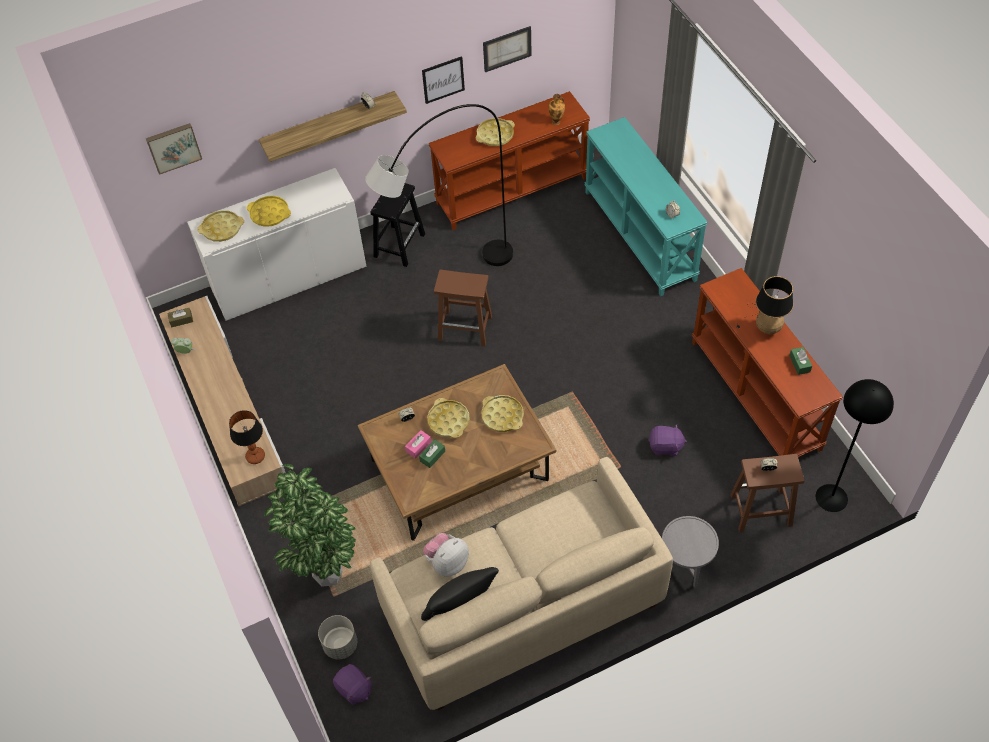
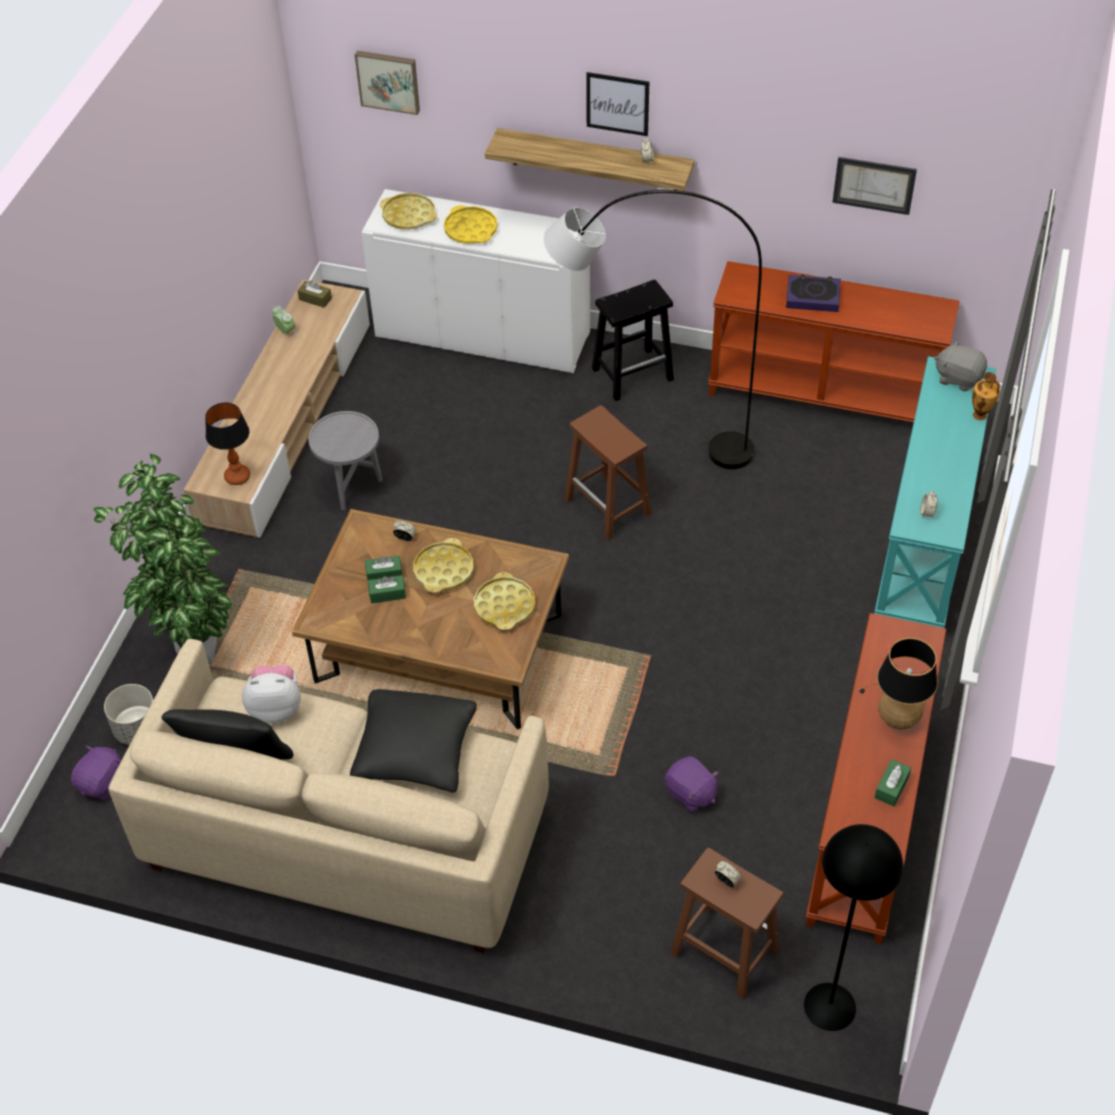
camera: 40 degrees right, 5 degrees down
purple plush toy [333,664,371,705] -> purple plush toy turned 150 degrees counterclockwise [71,746,121,799]
pink tissue box [405,430,431,459] -> green tissue box [365,556,402,580]
picture [422,56,465,104] -> picture moved to [586,72,649,136]
yellow tray [476,118,515,146] -> book [786,274,841,312]
vase [549,94,565,125] -> vase moved to [972,372,1000,420]
grey side table [662,516,719,588] -> grey side table moved to [308,411,383,510]
none -> black pillow [350,689,477,793]
none -> grey plush toy [934,341,987,392]

